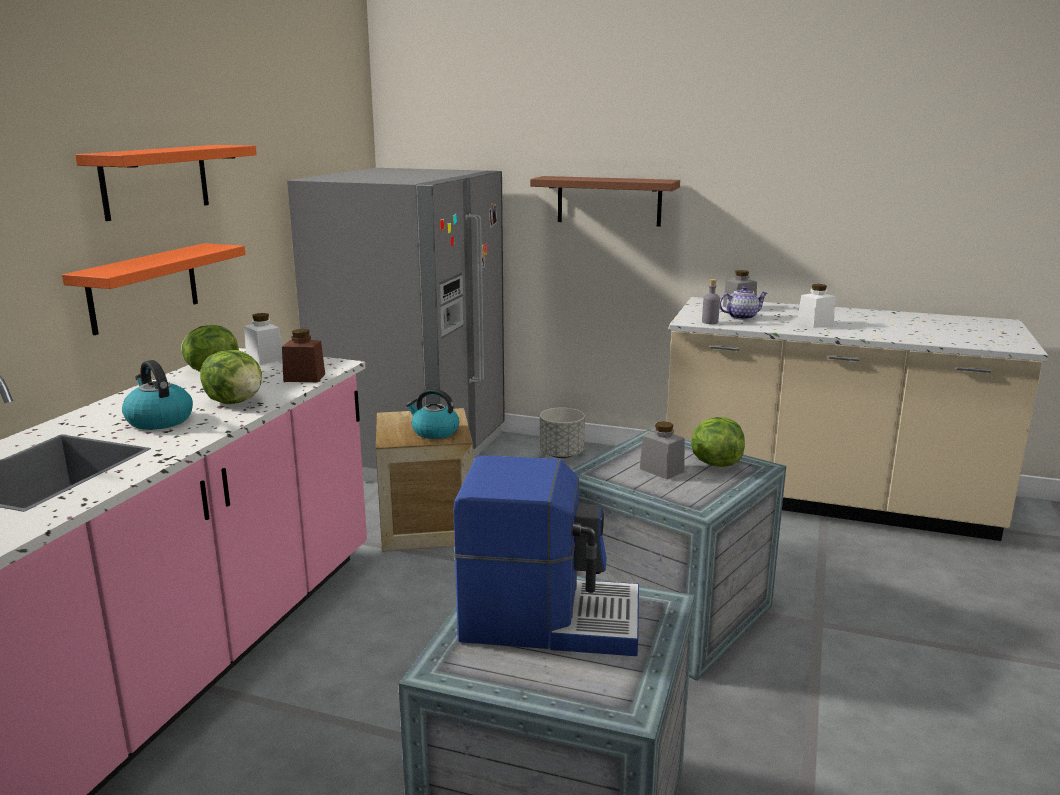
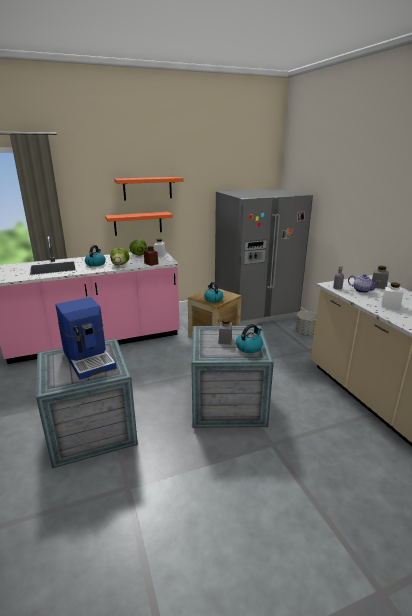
camera: 50 degrees right, 5 degrees up
brown shelf [530,176,680,227] -> none
lettuce [691,417,745,467] -> kettle [236,324,263,353]

